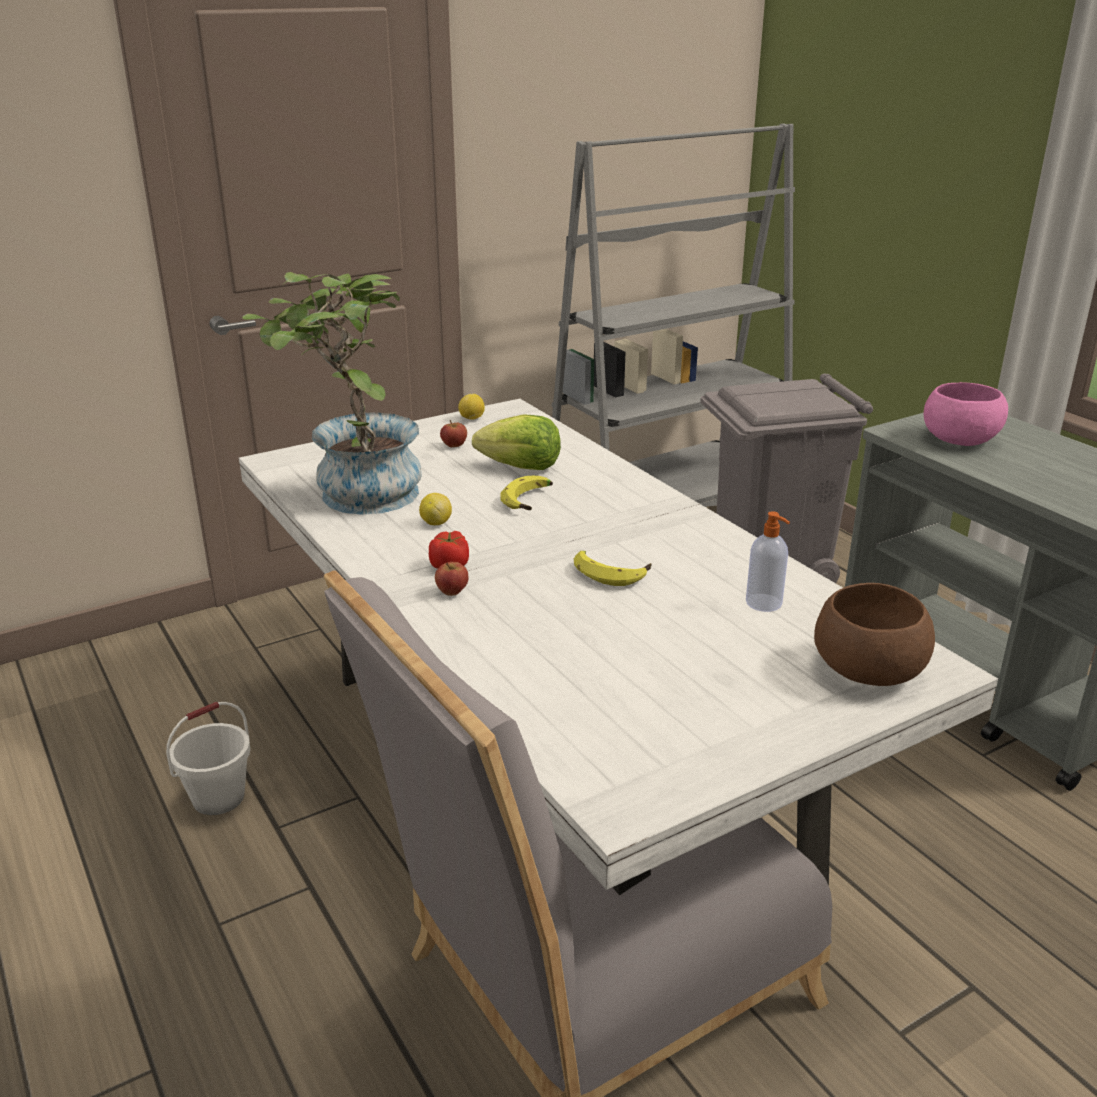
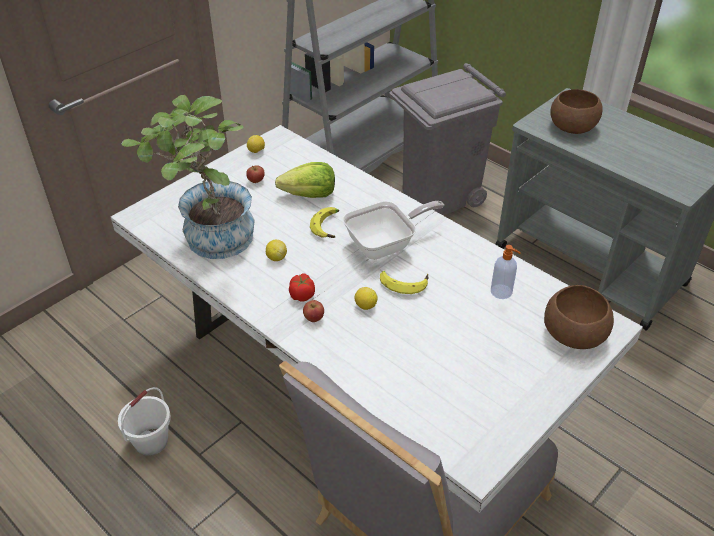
camera: 15 degrees left, 15 degrees up
pink bowl [924,382,1008,446] -> brown bowl [550,89,603,134]
none -> frying pan [343,201,444,260]
none -> lemon [354,287,378,310]

